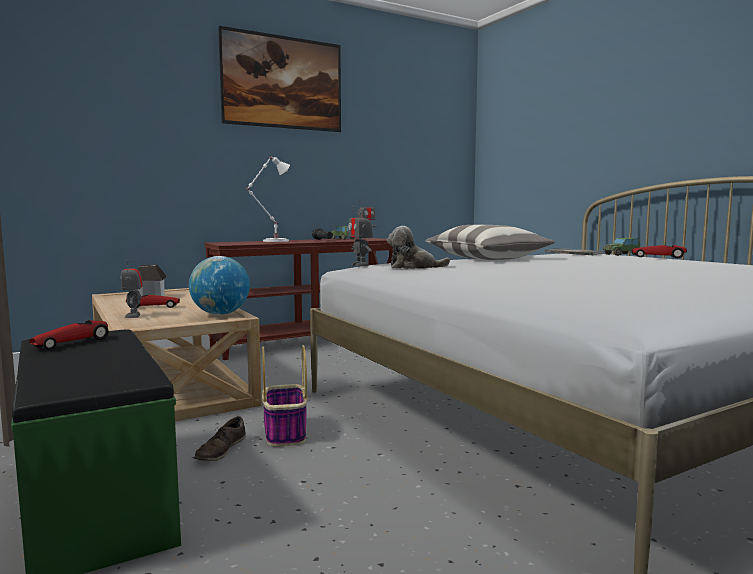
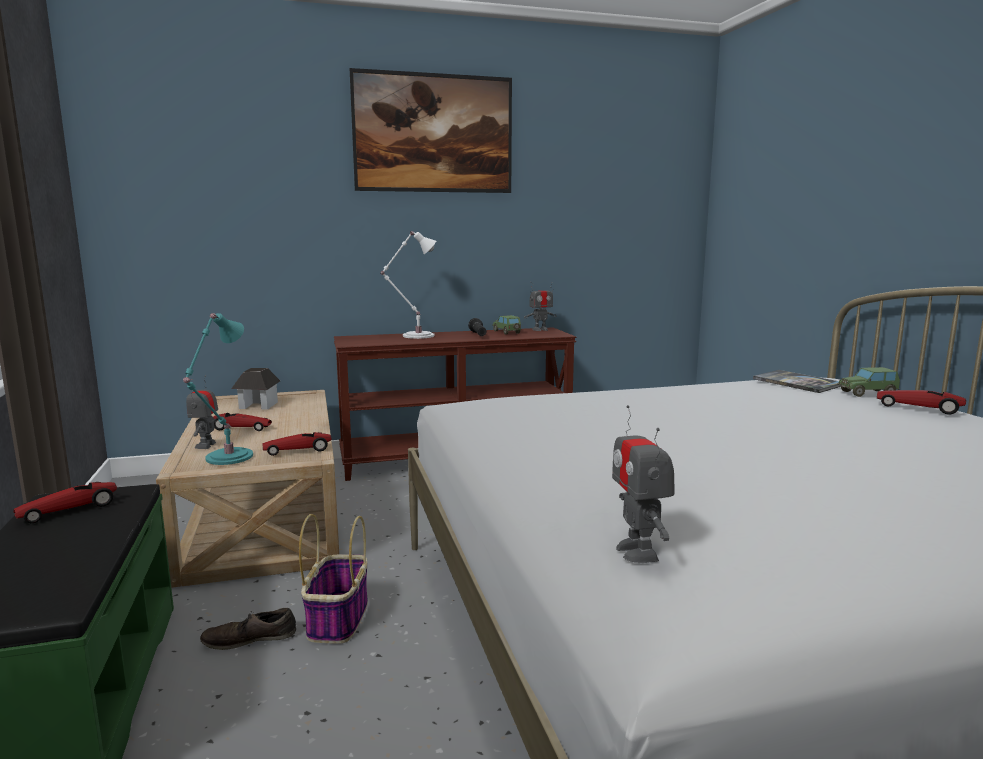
camera: 15 degrees right, 5 degrees up
globe [189,256,250,315] -> toy car [263,432,332,456]
brown shoe [194,416,246,461] -> brown shoe turned 45 degrees clockwise [200,608,296,650]
toy robot [348,208,373,266] -> toy robot moved to [612,405,675,563]
plush toy [387,226,450,269] -> none
pillow [425,225,555,260] -> none
none -> turquoise table lamp [183,313,253,465]

